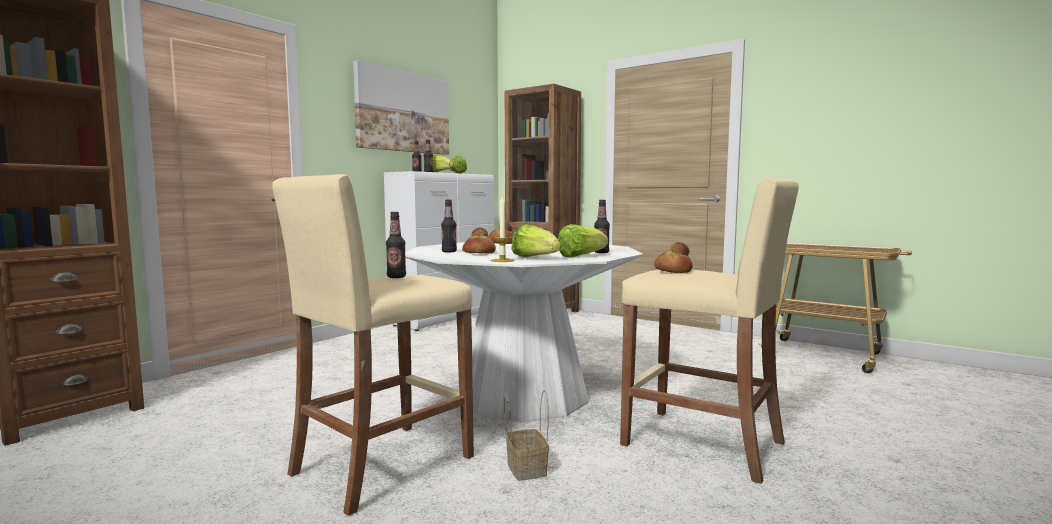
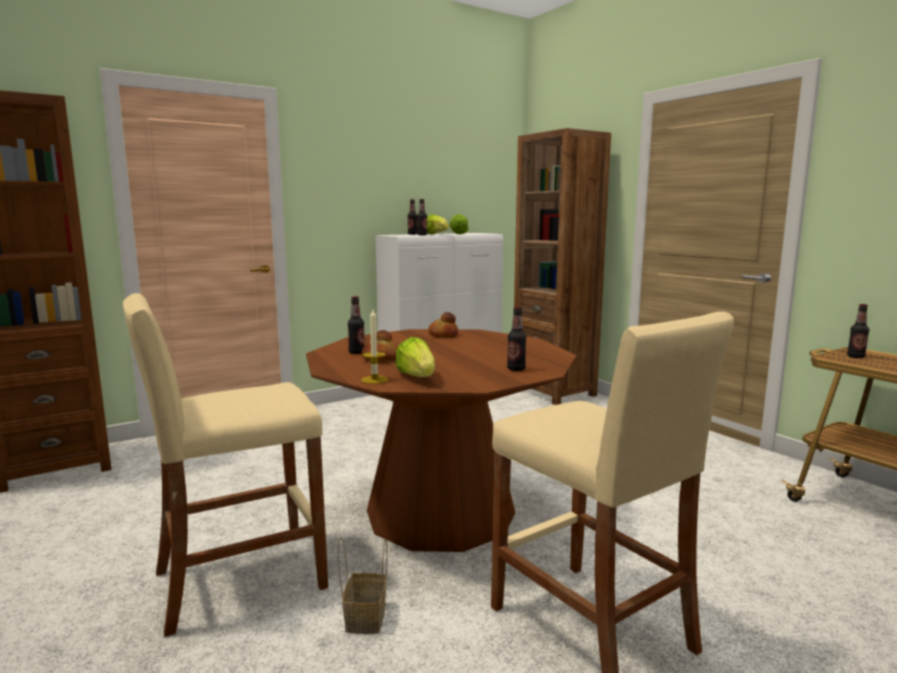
camera: 20 degrees right, 5 degrees up
picture [353,60,449,155] -> none
bottle [386,212,406,278] -> bottle moved to [847,304,869,358]
white dining table [405,242,643,422] -> brown dining table [306,329,577,552]
lettuce [558,224,608,257] -> none
bread [654,242,693,273] -> none

